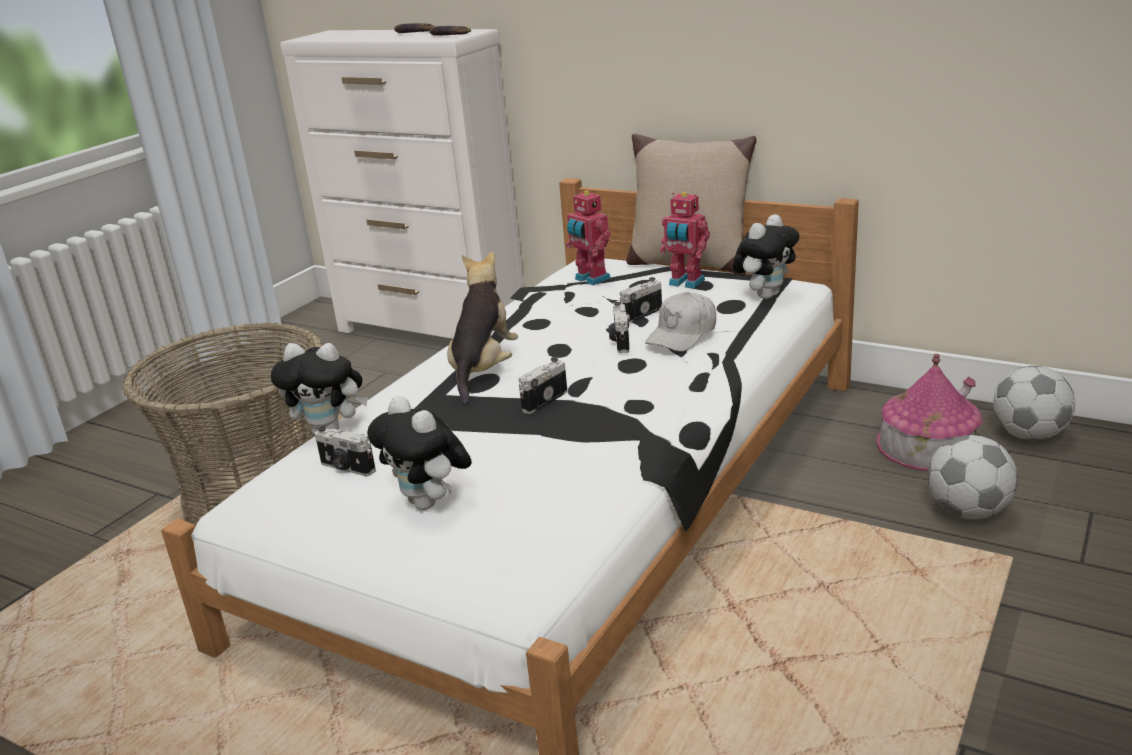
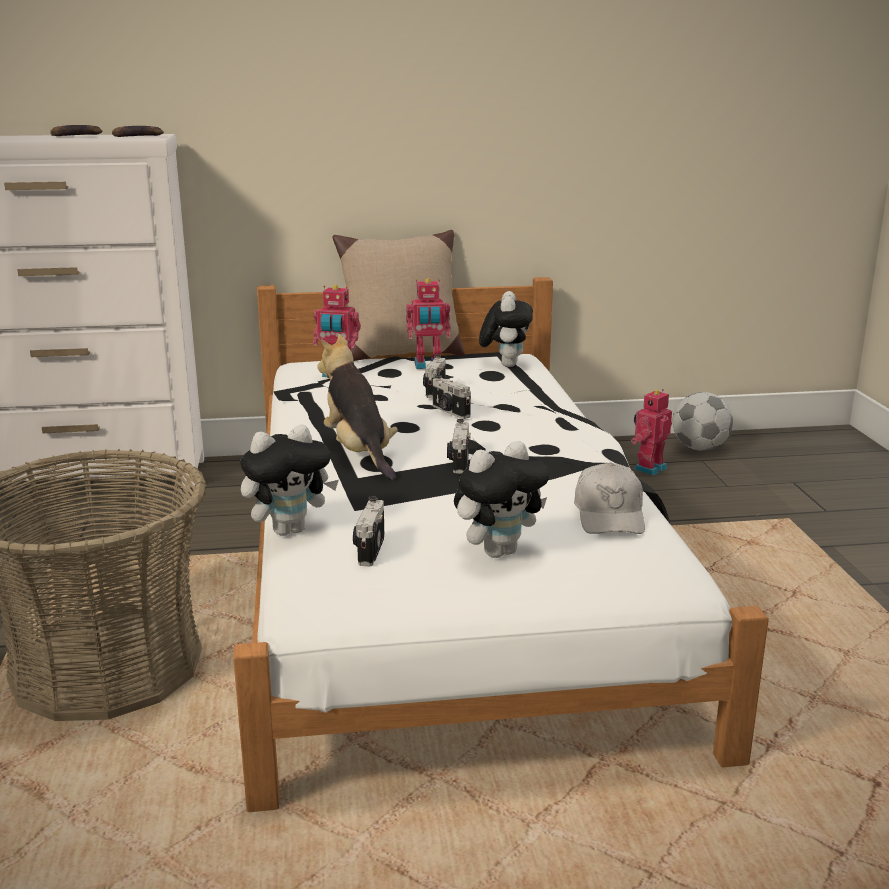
camera: 40 degrees left, 5 degrees down
camera [315,426,376,476] -> camera turned 105 degrees clockwise [353,496,385,566]
plush toy [367,396,472,510] -> plush toy turned 45 degrees counterclockwise [454,441,549,558]
white cap [645,292,716,352] -> white cap moved to [574,463,645,534]
toy house [876,354,983,471] -> toy robot [631,389,672,476]
football [928,435,1018,519] -> none

